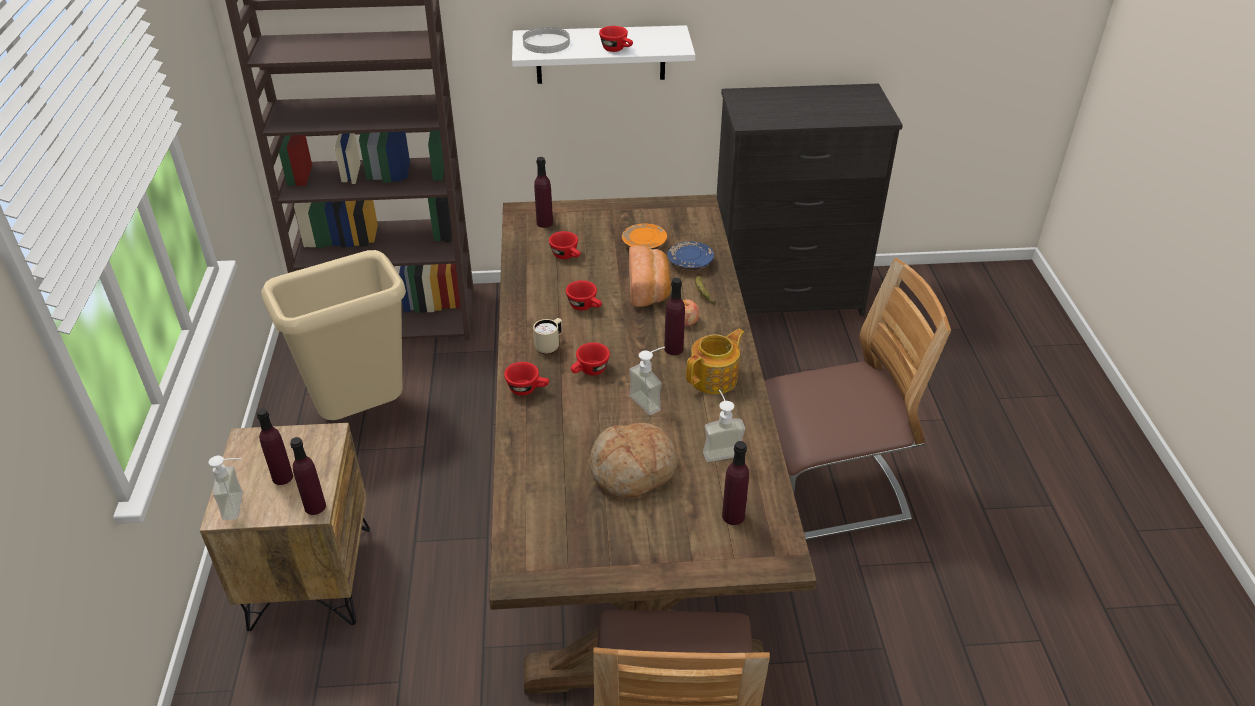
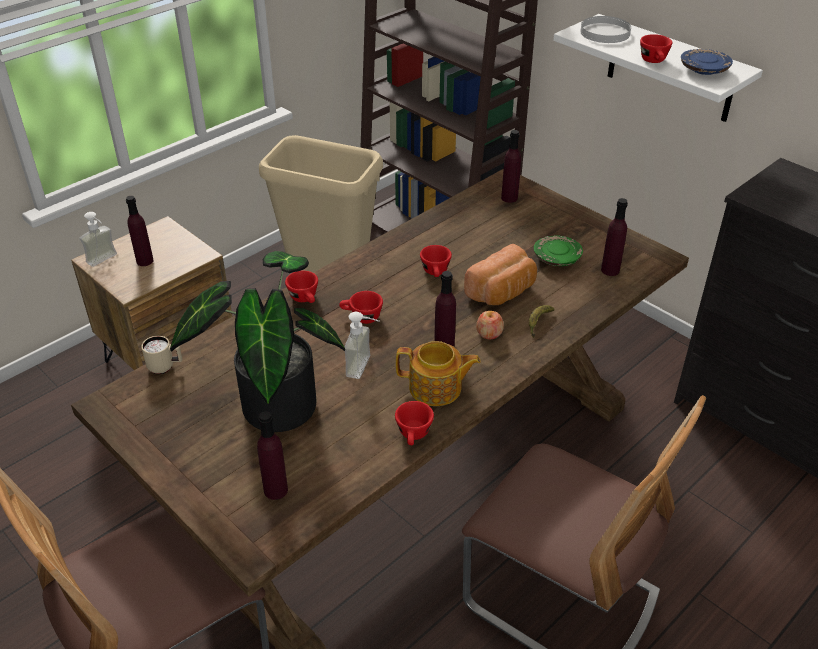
camera: 50 degrees right, 0 degrees up
purple bottle [290,437,326,515] -> purple bottle moved to [601,198,628,276]
beige mug [533,318,563,355] -> beige mug moved to [141,336,182,374]
red cup [549,231,580,259] -> red cup moved to [395,401,434,445]
bread [589,423,678,498] -> potted plant [170,251,345,432]
orange plate [622,224,667,249] -> green plate [534,235,583,266]
blue plate [667,241,714,270] -> blue plate moved to [681,49,733,75]
soap dispenser [703,390,745,462] -> none

